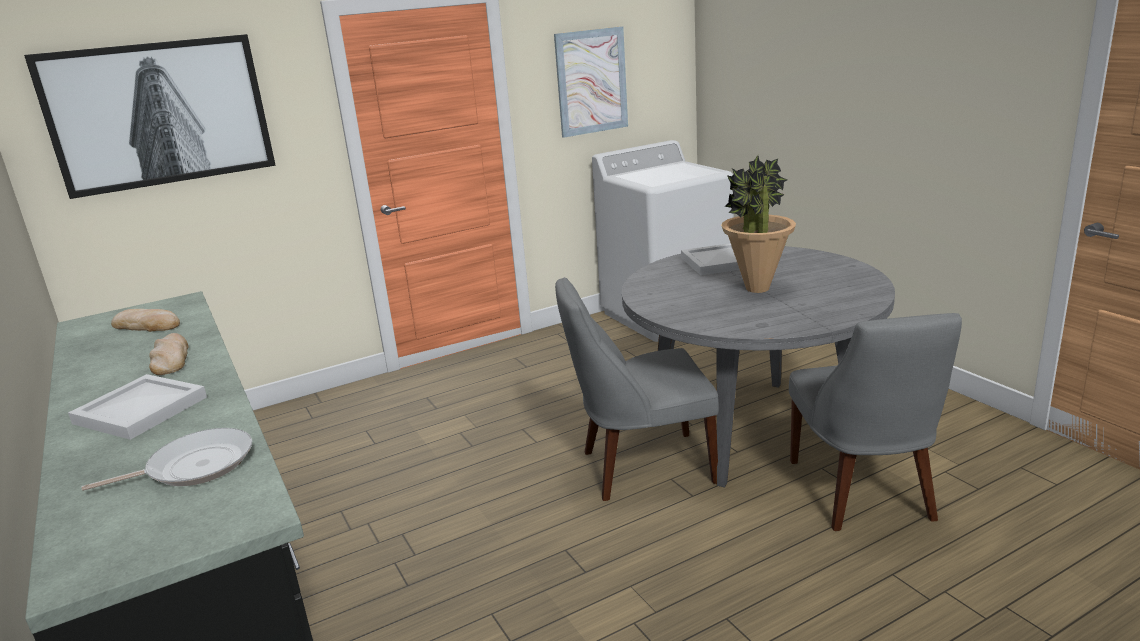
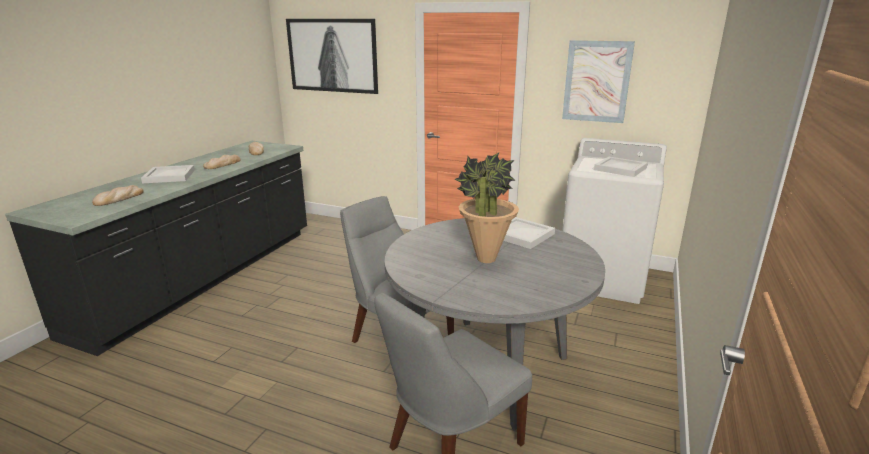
camera: 50 degrees right, 0 degrees up
frying pan [82,428,252,491] -> bread [92,185,144,206]
none -> white tray [594,157,648,177]

